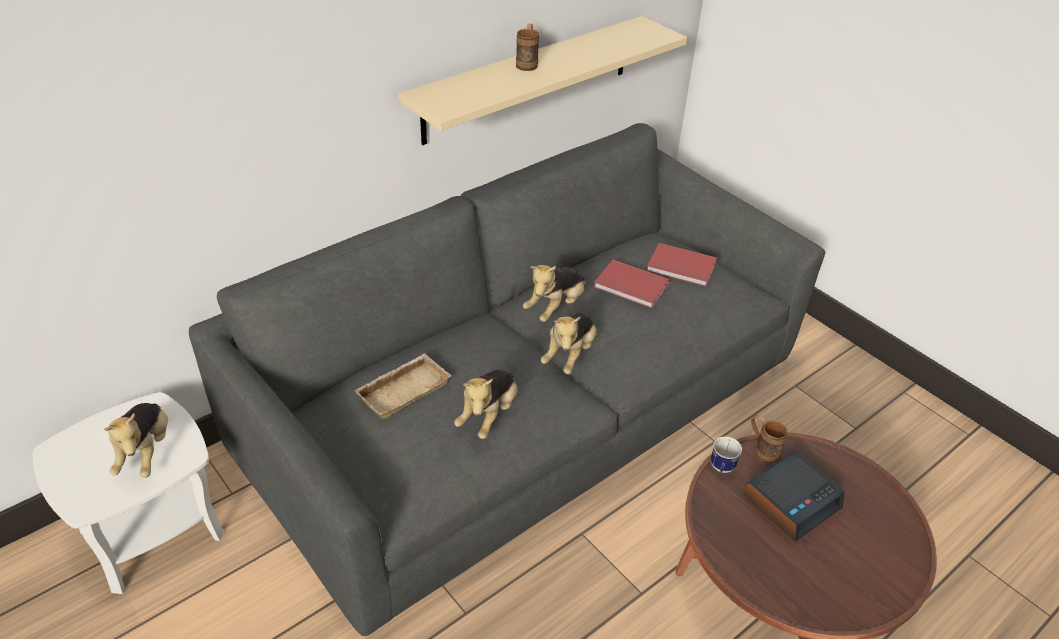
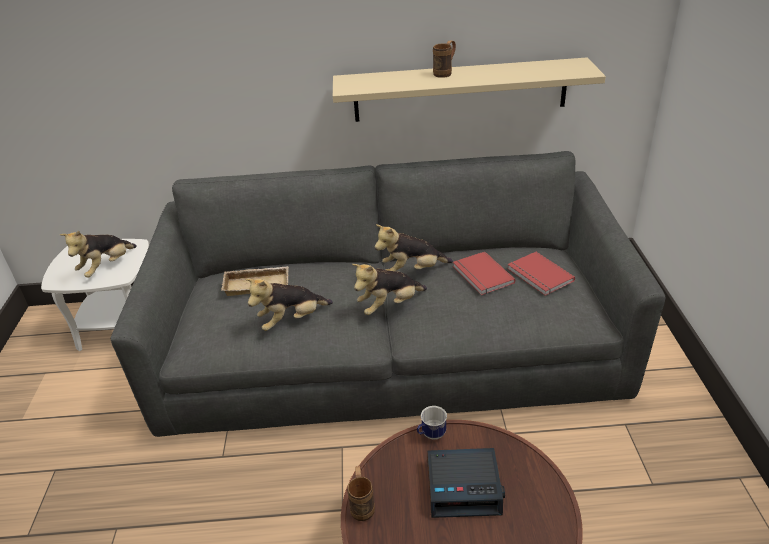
camera: 40 degrees right, 5 degrees down
brown mug [751,415,787,463] -> brown mug moved to [347,466,375,521]

